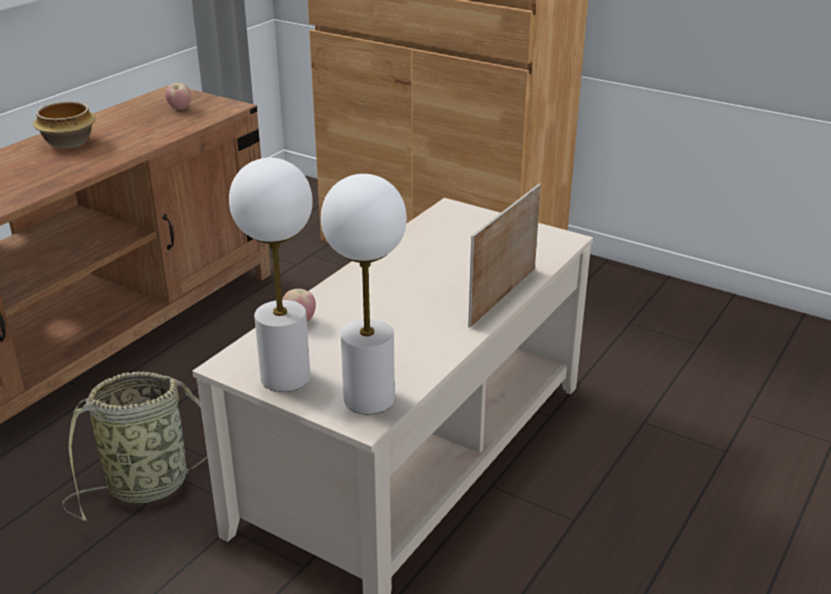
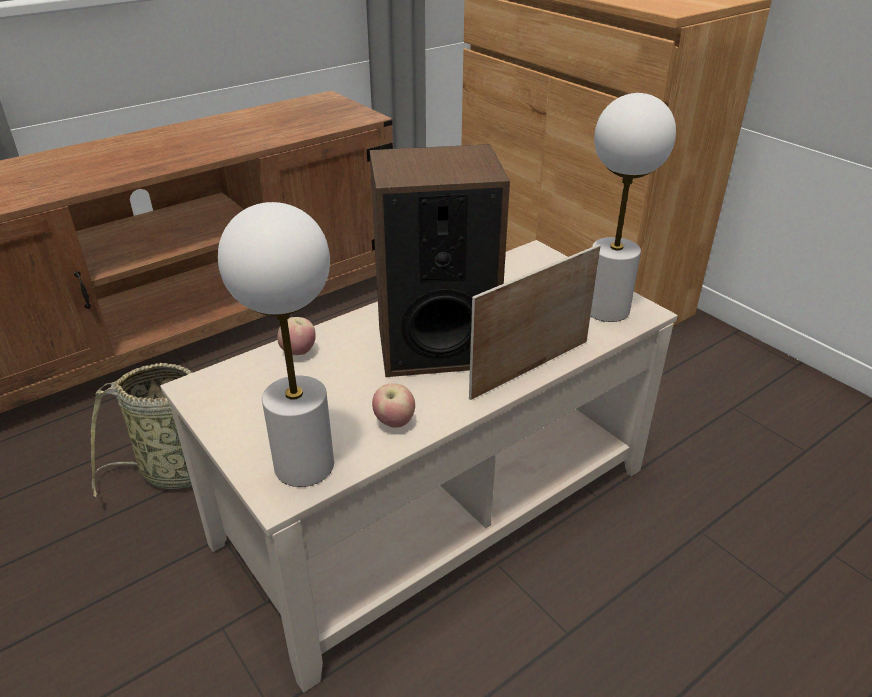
camera: 20 degrees right, 5 degrees up
bowl [33,101,96,148] -> none
apple [165,83,191,110] -> apple moved to [372,383,415,428]
white table lamp [229,158,313,392] -> white table lamp moved to [590,93,676,322]
none -> speaker [370,144,510,377]

